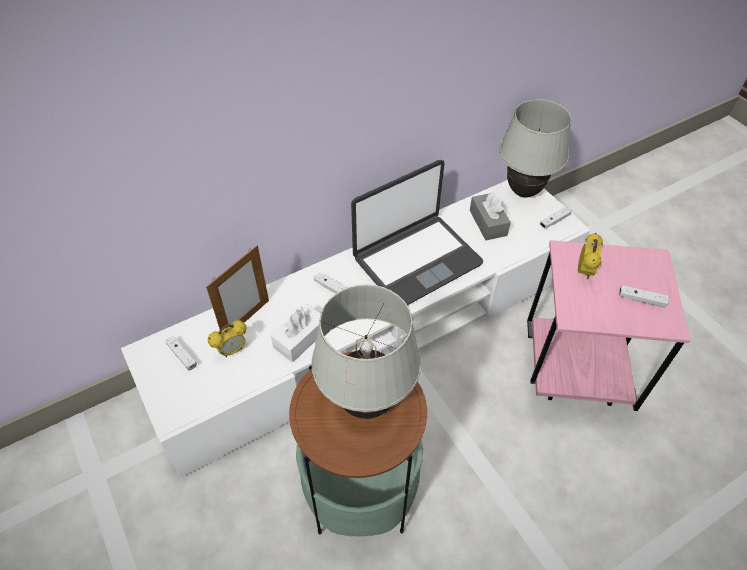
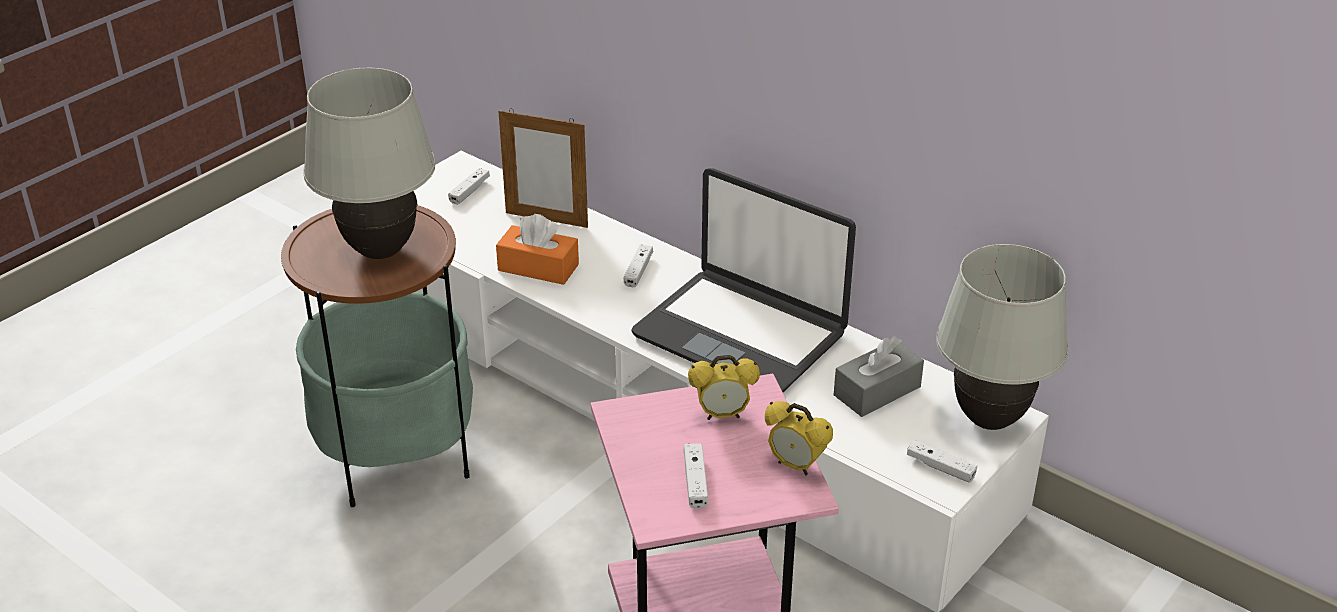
camera: 70 degrees right, 15 degrees down
alarm clock [208,320,247,357] -> alarm clock moved to [765,401,833,476]
white tissue box [271,304,321,362] -> orange tissue box [496,214,579,285]

